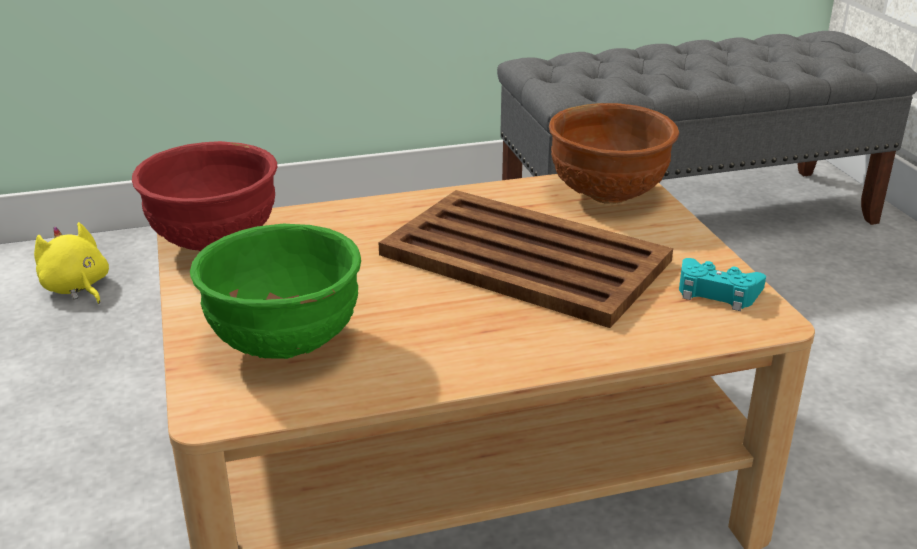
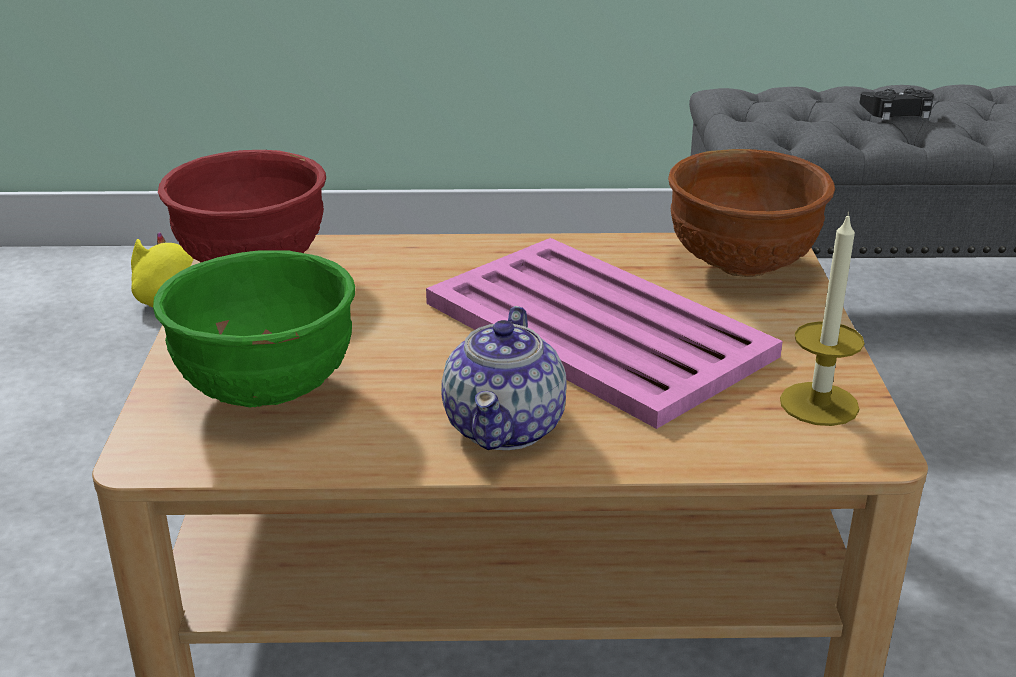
camera: 15 degrees right, 0 degrees up
brown tray [379,190,673,328] -> pink tray [426,238,783,429]
turquoise game controller [679,258,766,311] -> candle [780,212,864,426]
none -> teapot [441,306,567,450]
none -> black game controller [859,87,934,120]

